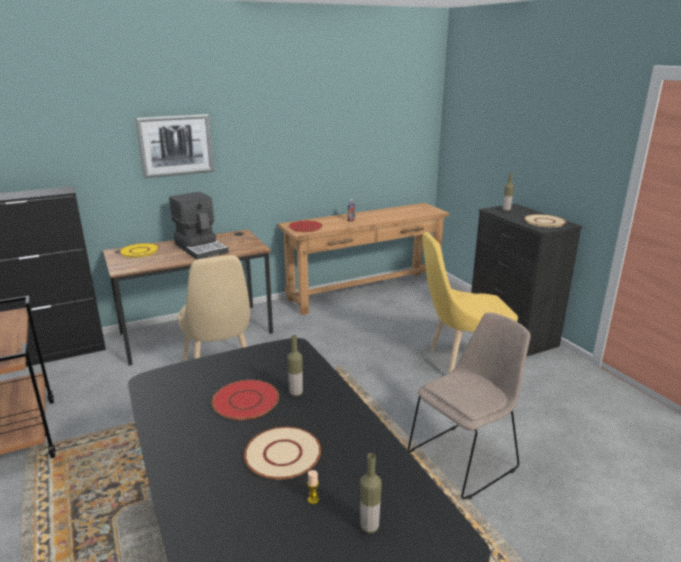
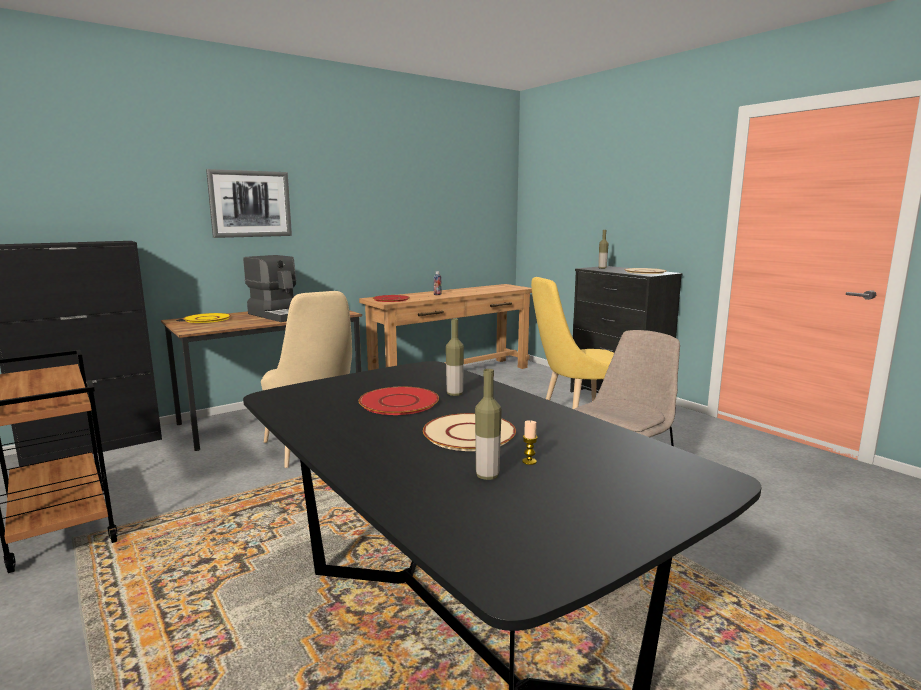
camera: 10 degrees left, 10 degrees down
bottle [360,453,382,533] -> bottle moved to [475,369,502,480]

